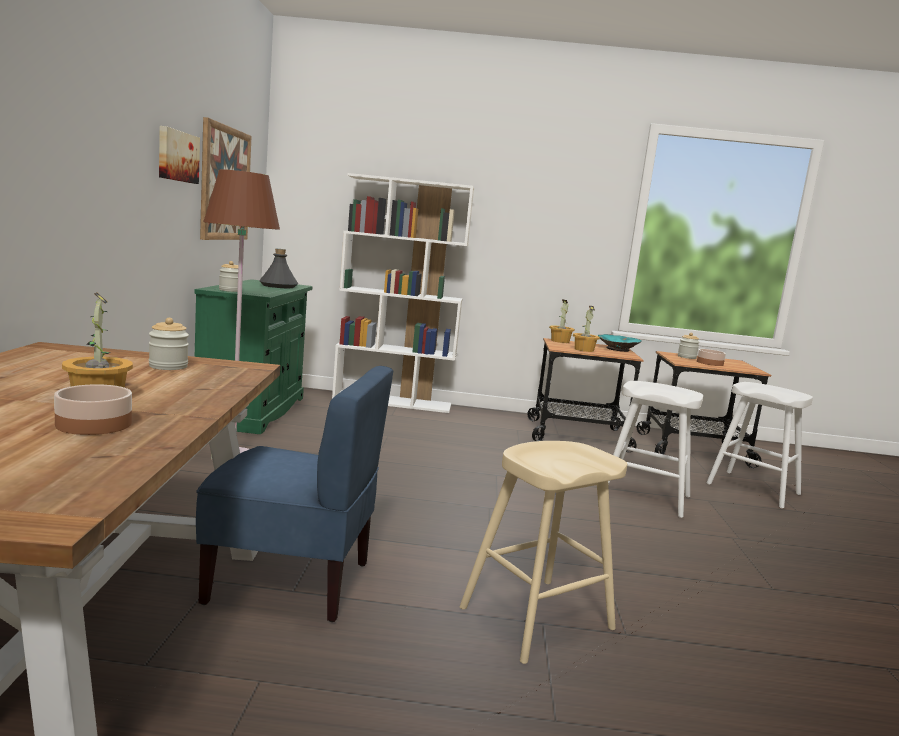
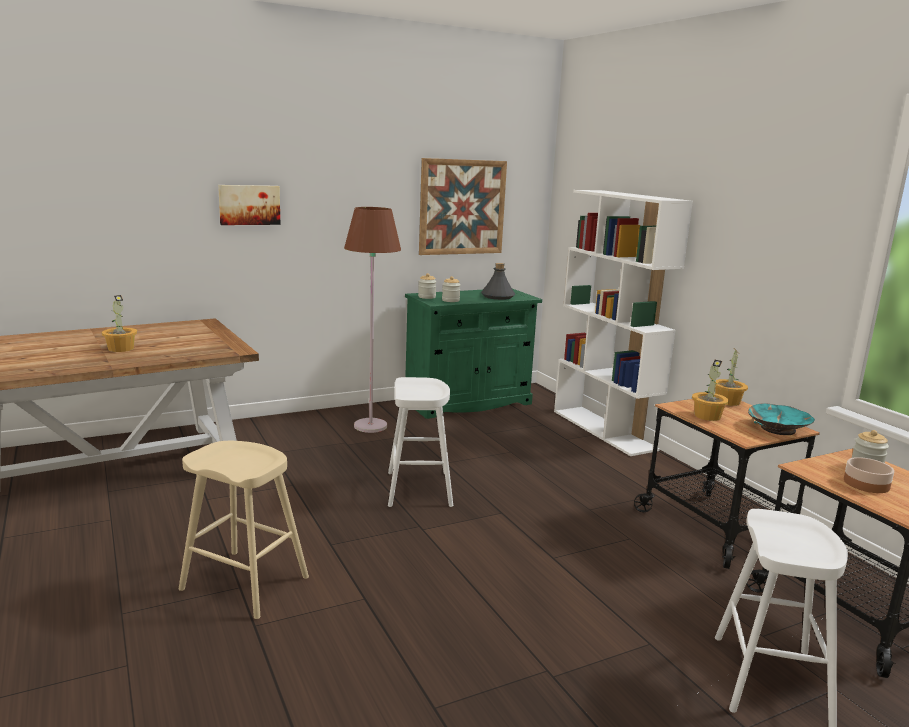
camera: 60 degrees right, 5 degrees up
bowl [54,384,132,435] -> none
jar [149,318,189,370] -> jar moved to [442,276,460,302]
picture [159,126,200,184] -> picture moved to [218,185,280,225]
blue chair [196,366,393,622] -> none
white stool [608,381,703,518] -> white stool moved to [388,377,453,507]

